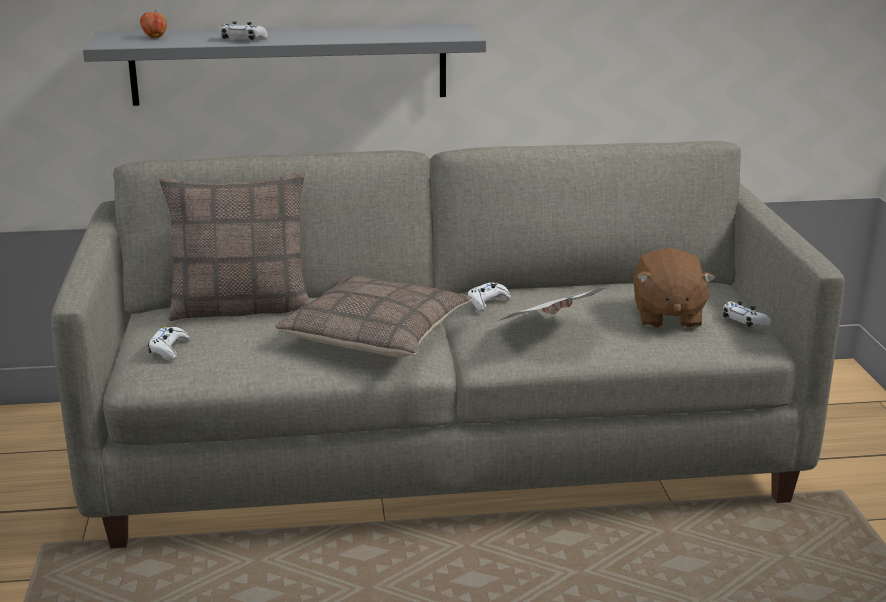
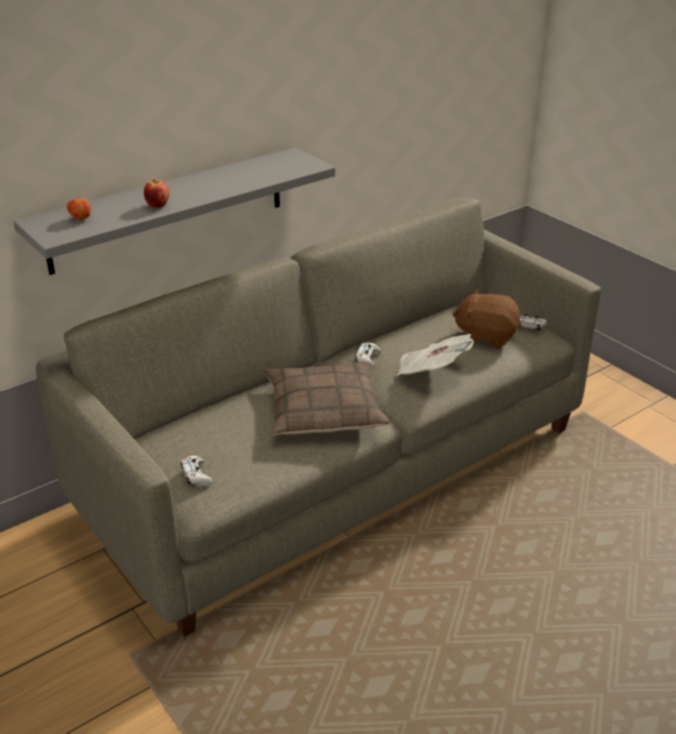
camera: 30 degrees left, 10 degrees up
pillow [159,170,311,321] -> none
white game controller [220,21,268,40] -> apple [144,180,170,208]
brown plush toy [634,248,715,328] -> brown plush toy turned 135 degrees clockwise [452,289,521,349]

